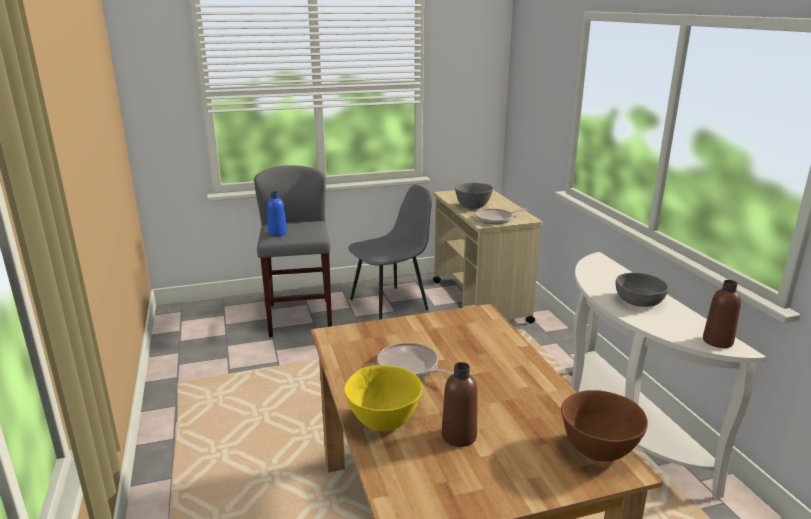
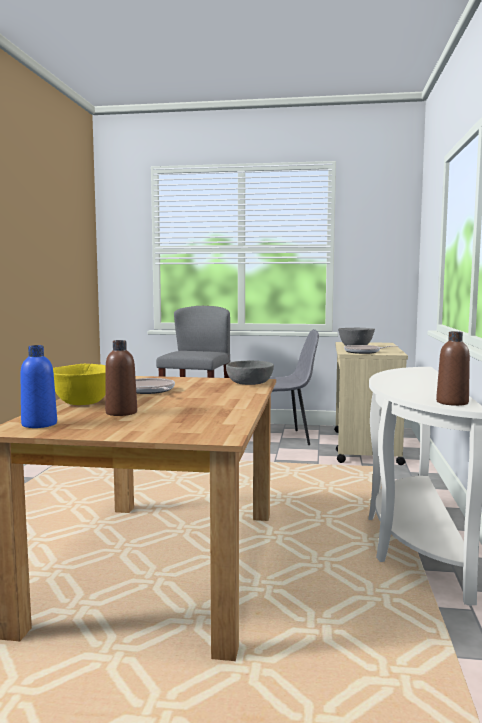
camera: 25 degrees right, 15 degrees down
blue bottle [267,191,287,236] -> blue bottle moved to [20,345,57,428]
brown bowl [561,390,648,462] -> none
grey bowl [616,273,669,307] -> grey bowl moved to [226,361,274,385]

